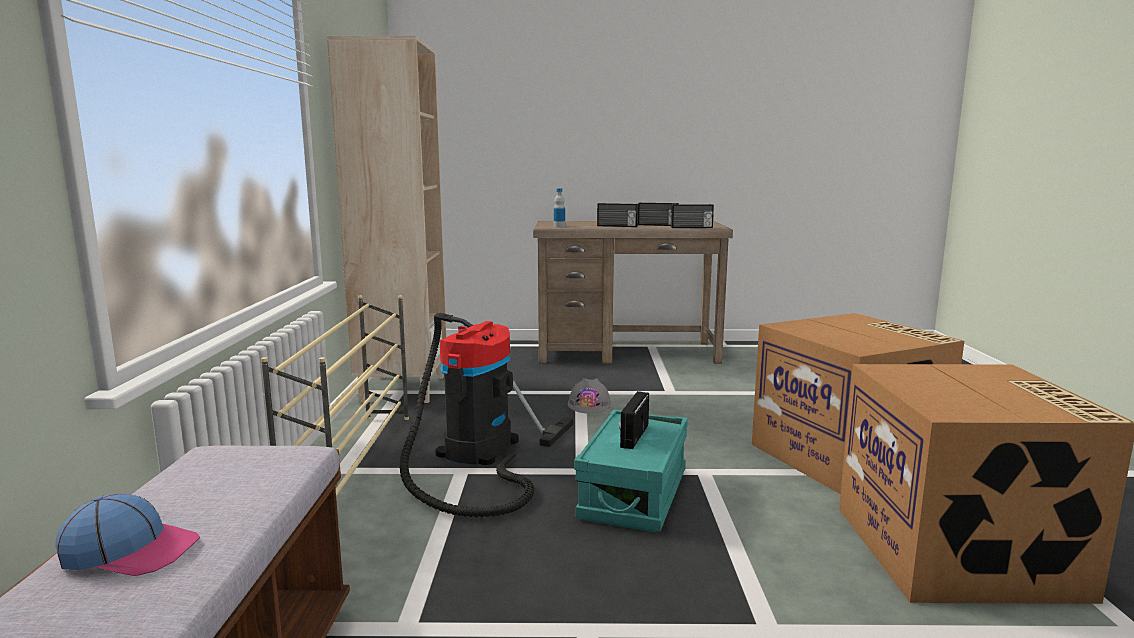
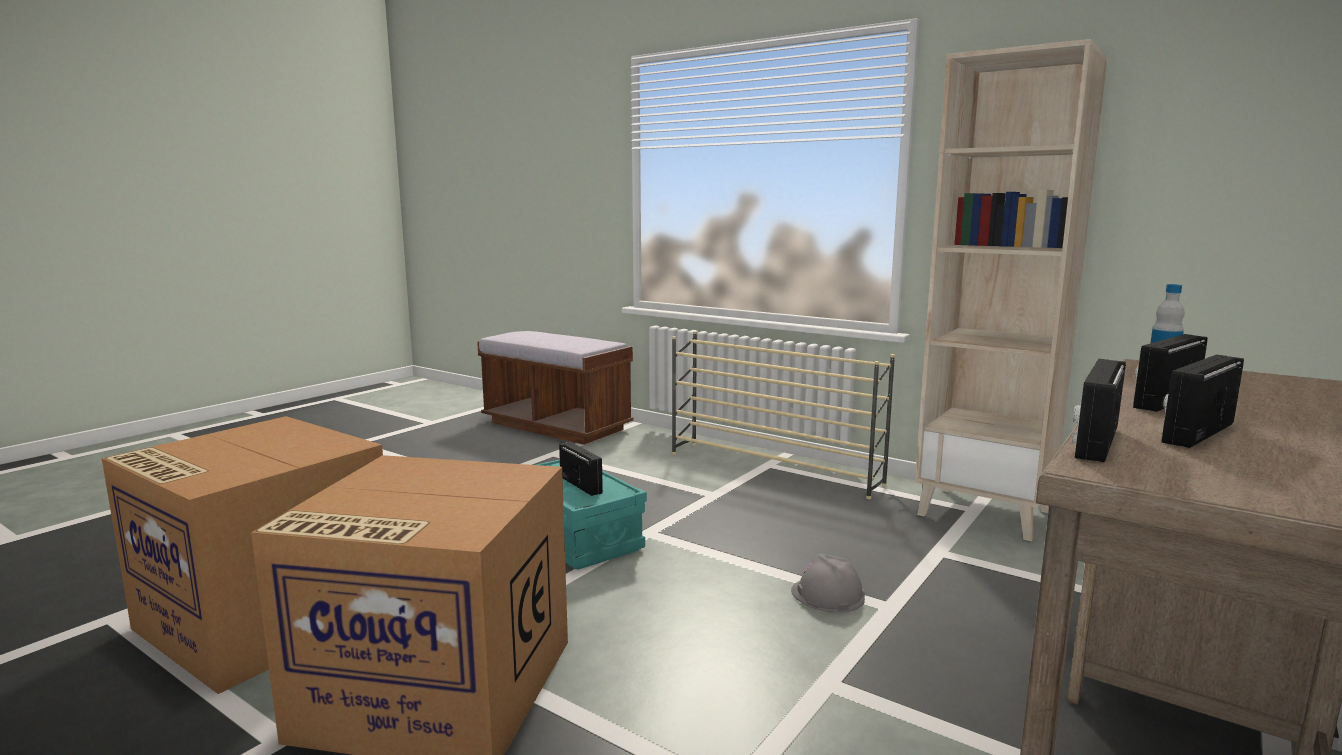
camera: 125 degrees right, 0 degrees up
cap [55,494,200,576] -> none
vacuum cleaner [400,313,573,517] -> none

